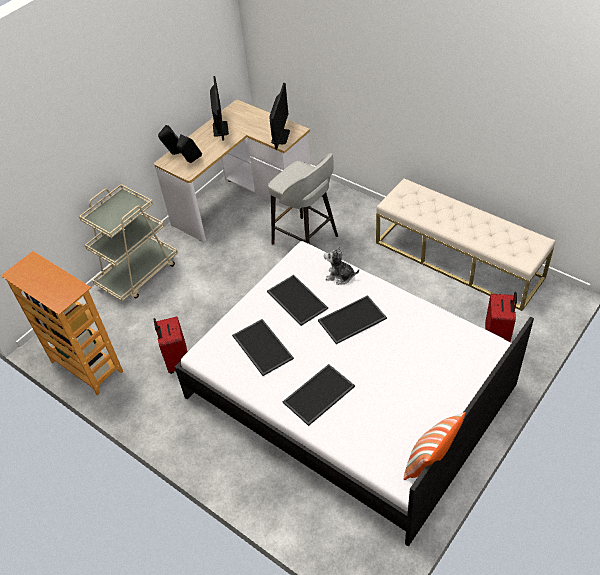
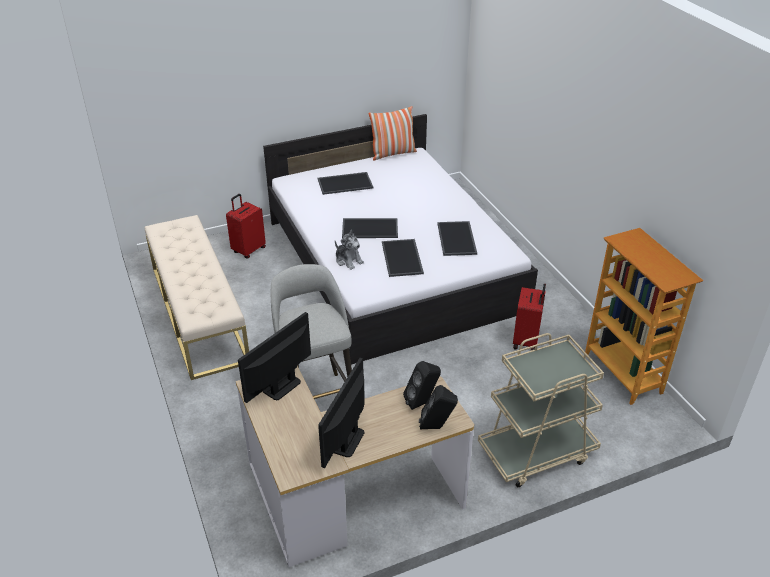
camera: 155 degrees left, 10 degrees down
tray [283,364,355,426] -> tray moved to [318,172,373,195]

